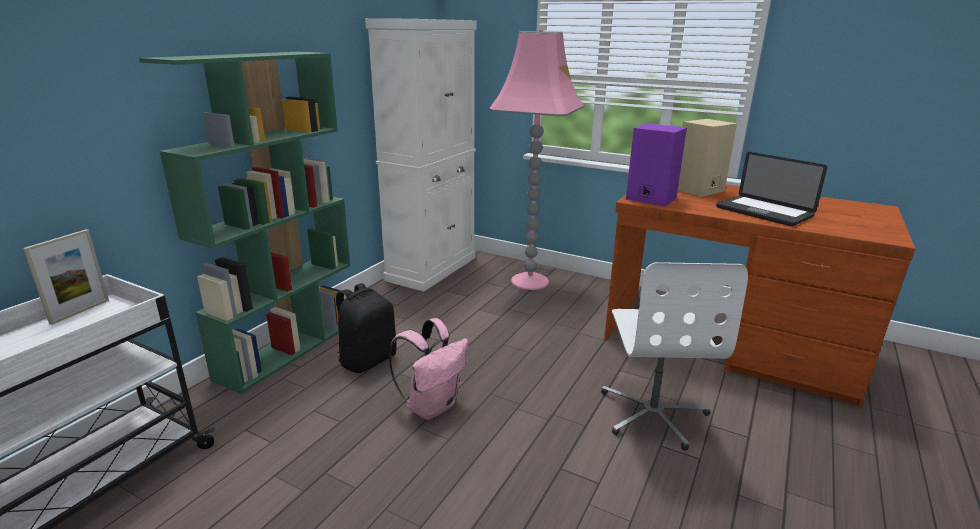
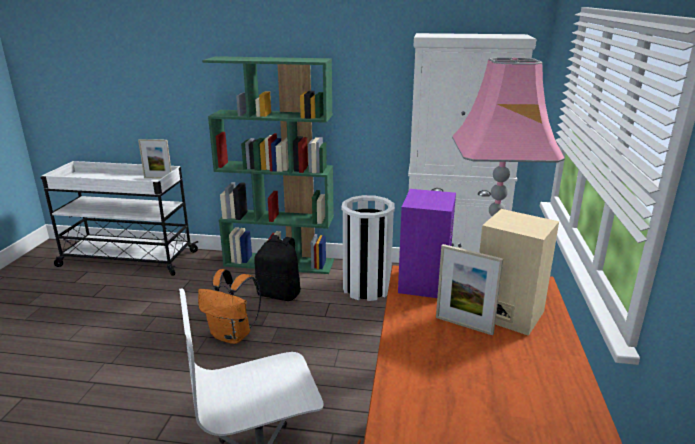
camera: 70 degrees right, 0 degrees up
pink backpack [389,318,469,420] -> orange backpack [198,269,261,344]
laptop [716,152,827,226] -> none
none -> white trash can [342,195,395,301]
none -> picture frame [436,244,503,335]

